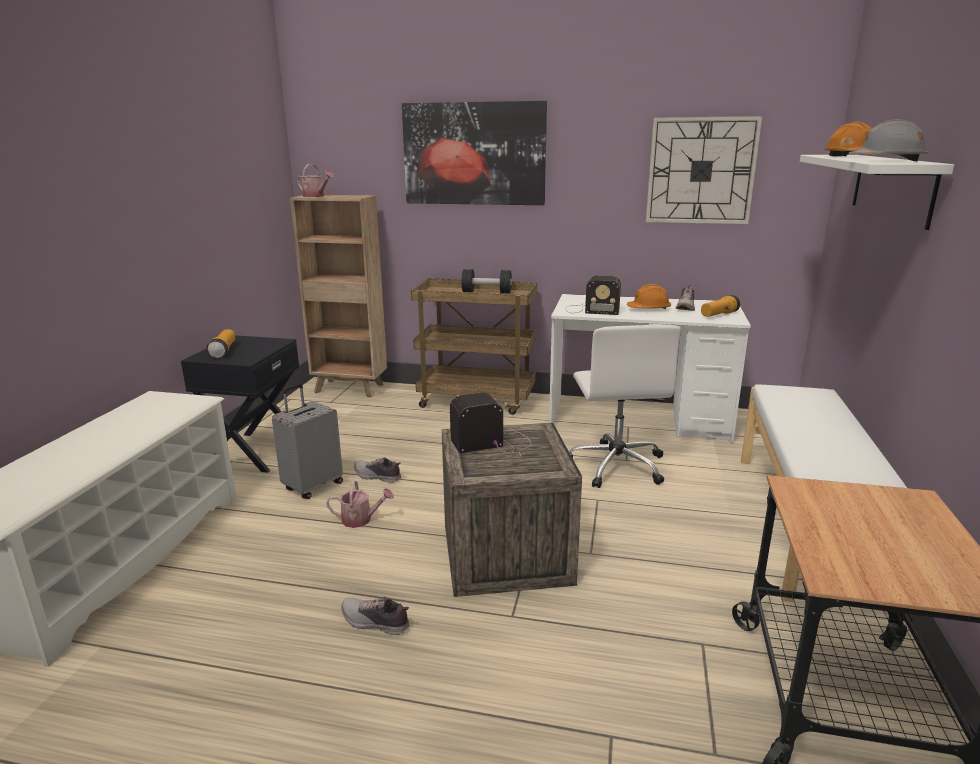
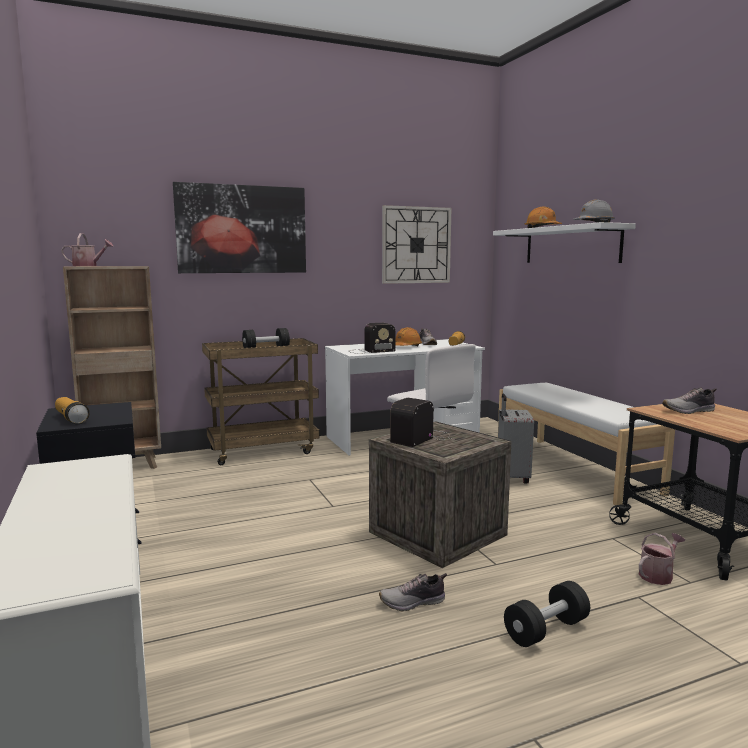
camera: 35 degrees left, 10 degrees down
grey suitcase [272,383,343,499] -> grey suitcase moved to [498,394,534,484]
watering can [326,480,394,528] -> watering can moved to [639,533,685,585]
shoe [354,457,401,483] -> shoe moved to [662,387,717,414]
none -> black dumbbell [504,581,590,647]

